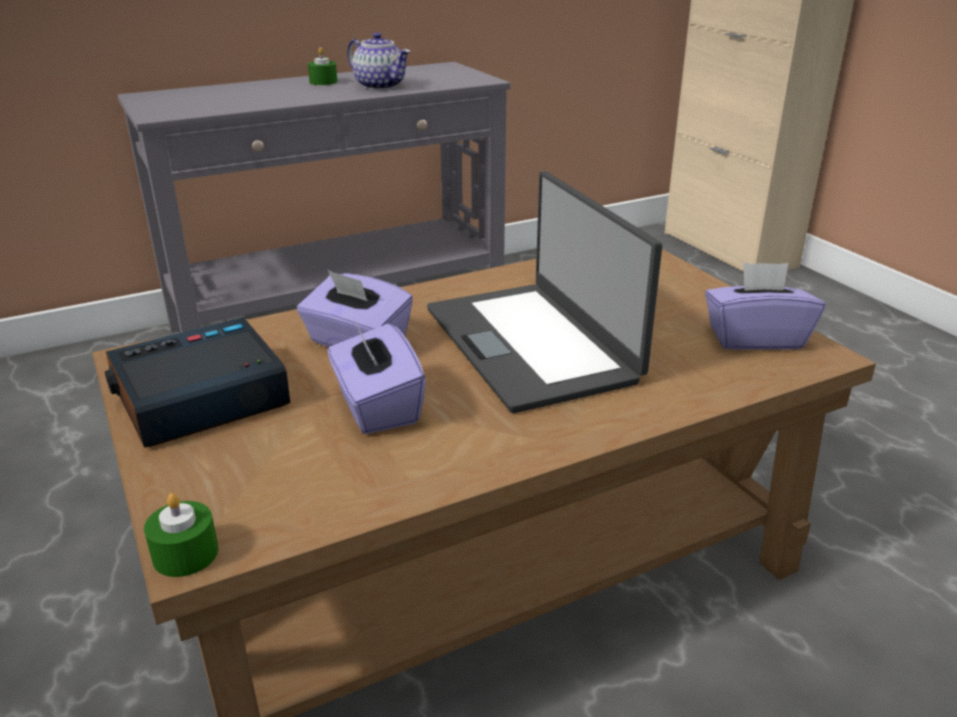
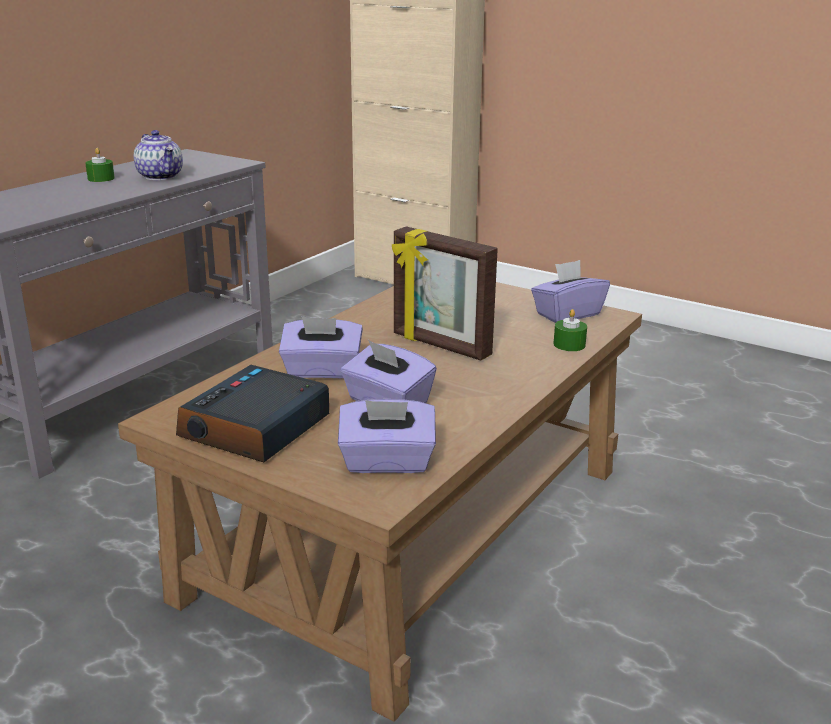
camera: 30 degrees left, 5 degrees down
green candle [144,493,218,577] -> green candle moved to [553,309,587,351]
teapot [347,32,410,90] -> teapot turned 45 degrees clockwise [134,130,183,180]
laptop [427,171,662,413] -> picture frame [392,226,498,361]
none -> purple tissue box [338,399,436,473]

